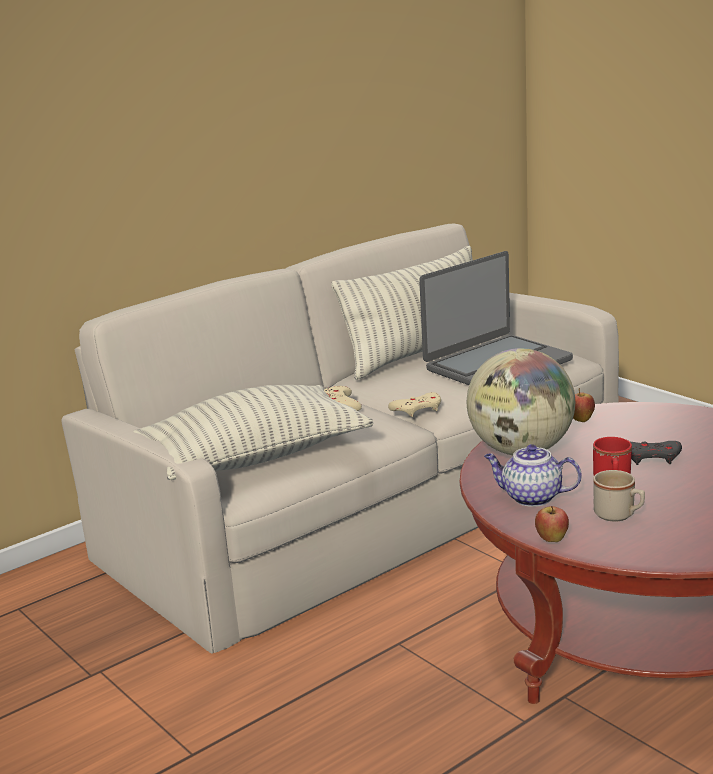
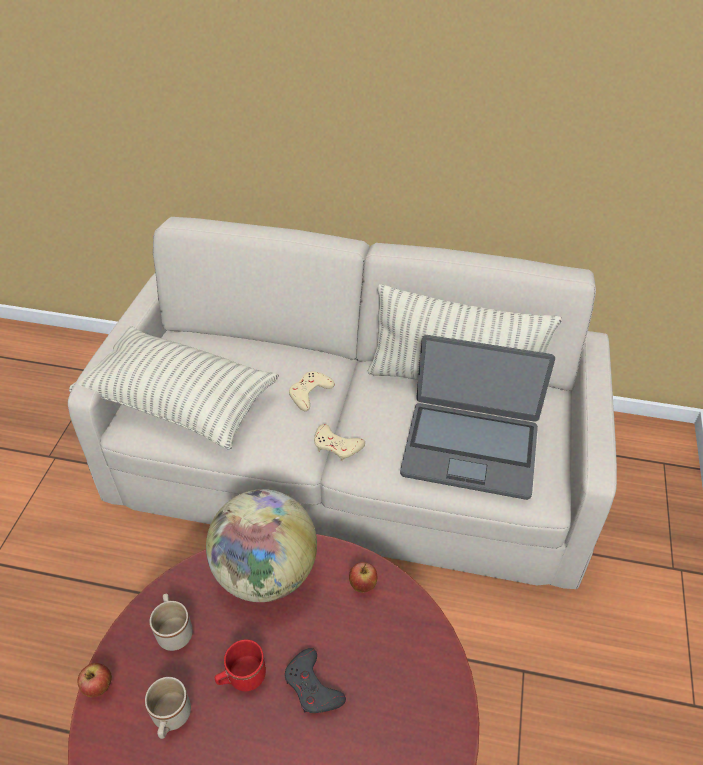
camera: 50 degrees right, 25 degrees up
teapot [484,444,582,507] -> beige mug [150,594,193,651]

